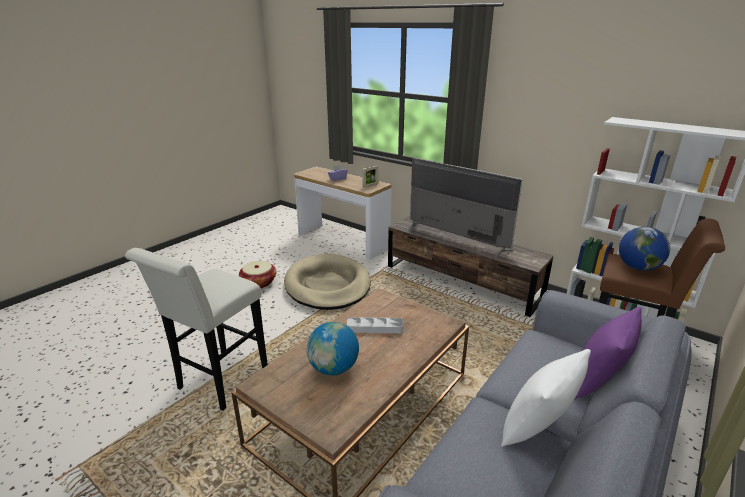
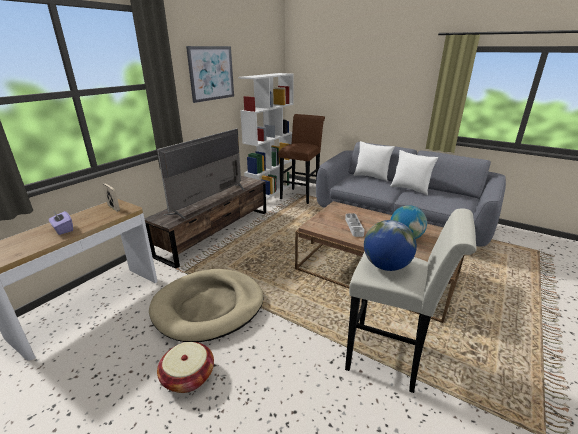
camera: 95 degrees left, 0 degrees up
purple pillow [575,307,642,399] -> white pillow [353,141,395,181]
globe [619,227,670,271] -> globe moved to [364,220,417,271]
none -> picture [186,46,234,103]

